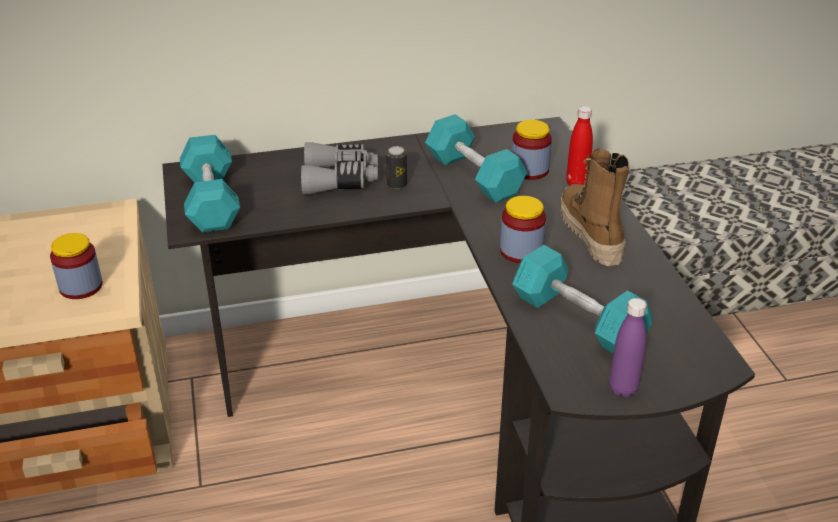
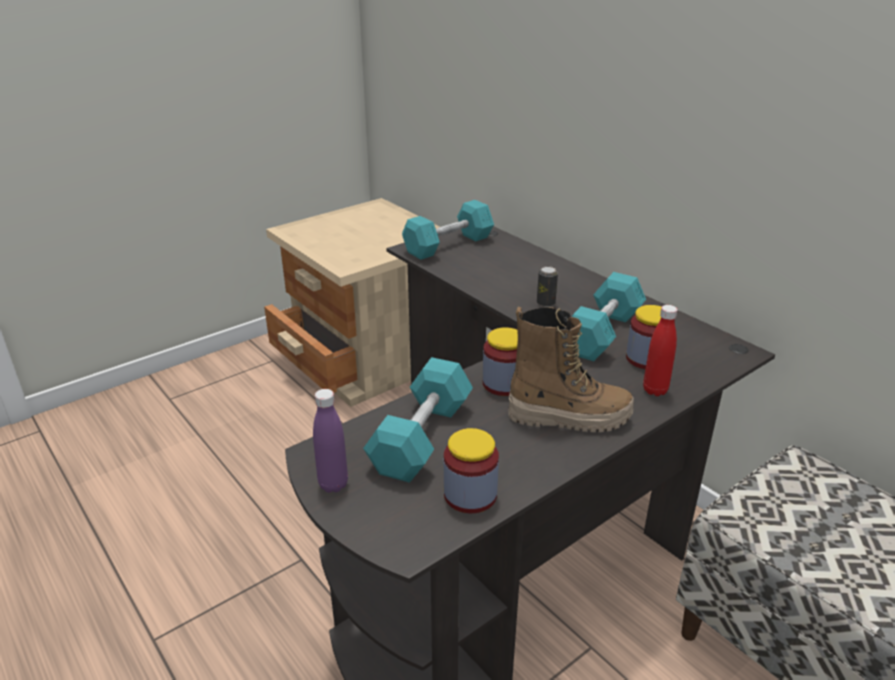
camera: 65 degrees right, 5 degrees down
jar [50,233,103,299] -> jar moved to [444,428,499,513]
grey binoculars [301,143,378,194] -> none
boot [560,149,629,266] -> boot turned 45 degrees clockwise [509,307,634,432]

